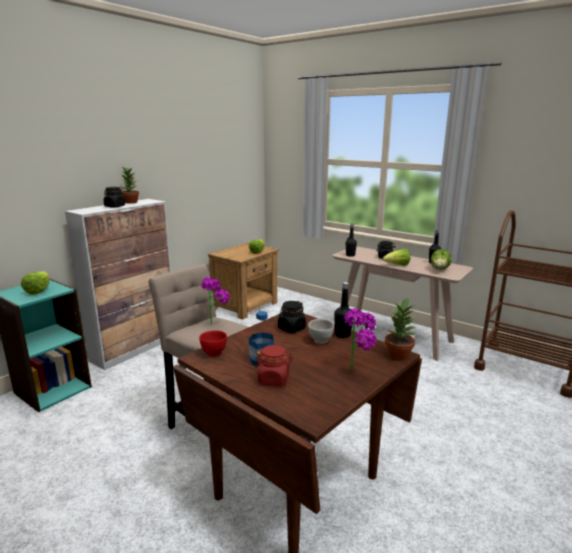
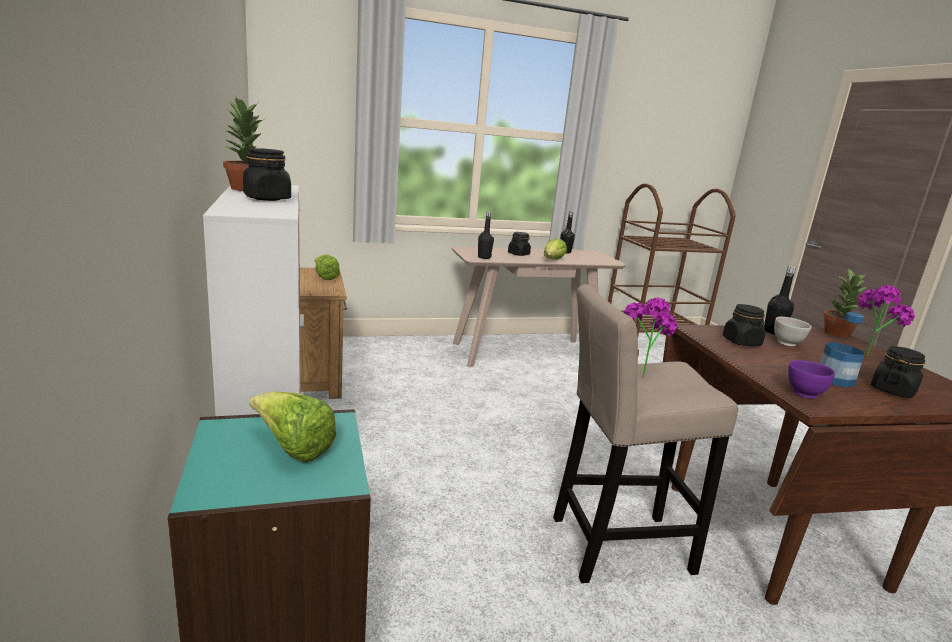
camera: 55 degrees left, 0 degrees up
red bowl [199,330,227,357] -> purple bowl [788,360,835,399]
red jar [255,345,293,387] -> black jar [871,346,925,398]
lettuce [431,249,452,270] -> none

